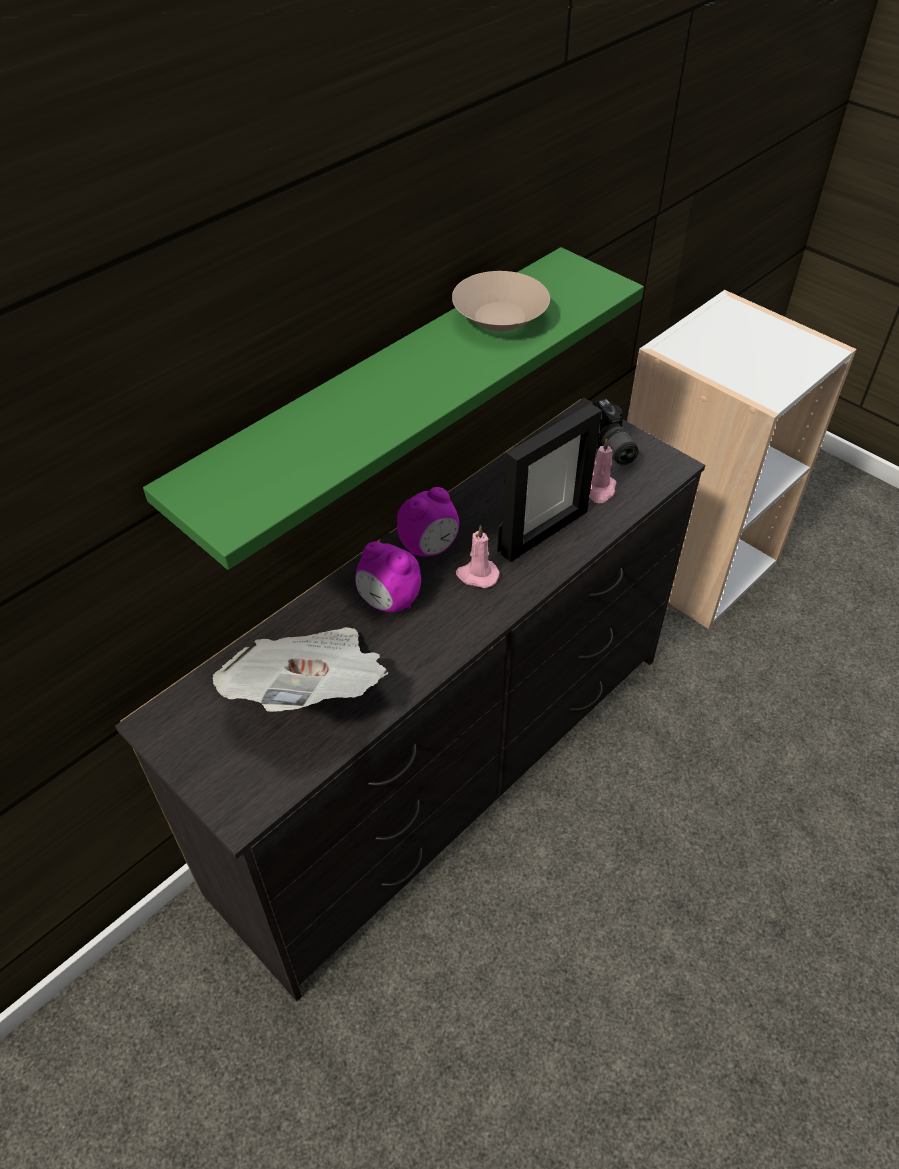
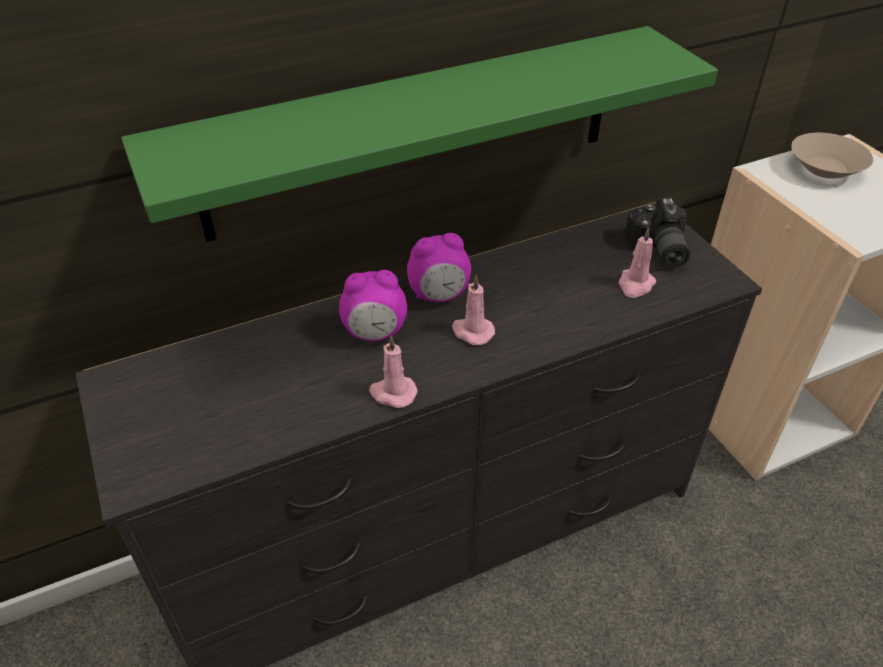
camera: 20 degrees right, 5 degrees down
newspaper [212,627,388,712] -> none
alarm clock [355,541,421,612] -> alarm clock turned 60 degrees counterclockwise [339,270,407,341]
beige bowl [452,271,550,331] -> beige bowl moved to [791,133,873,179]
picture frame [497,403,602,562] -> none
none -> pink candle [369,336,418,408]

